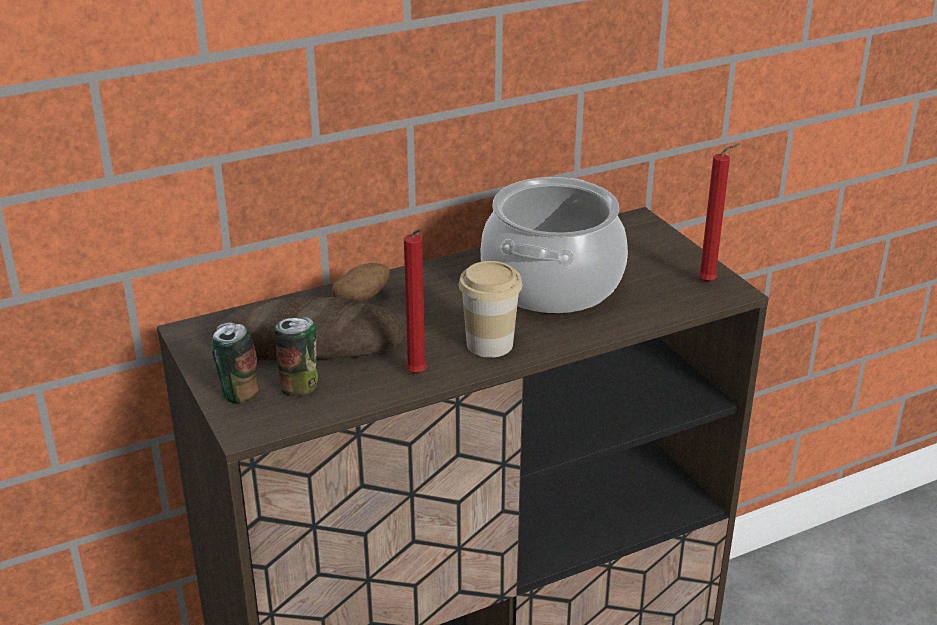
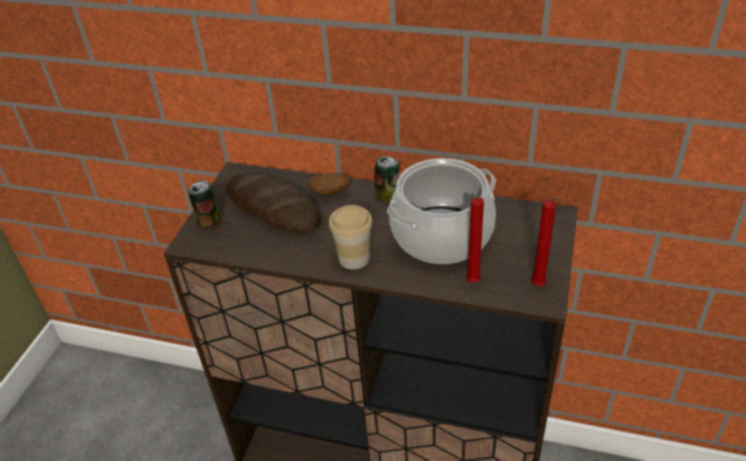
camera: 45 degrees right, 10 degrees up
can [274,317,318,396] -> can moved to [374,156,399,203]
red candle [404,229,427,374] -> red candle moved to [466,197,484,283]

